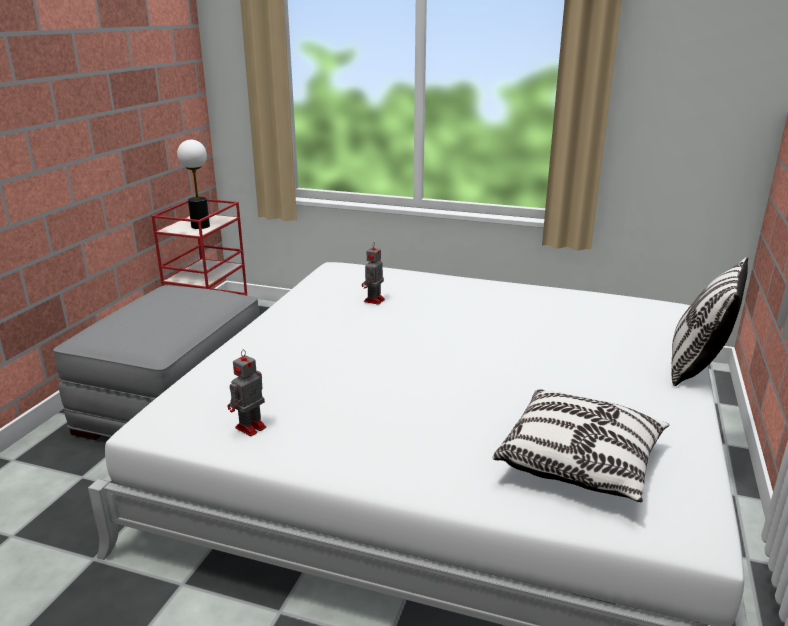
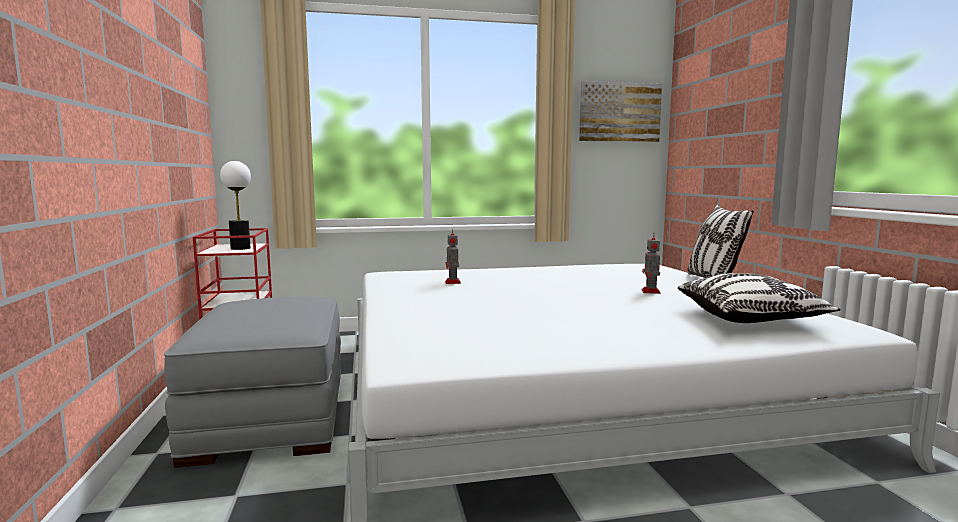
camera: 30 degrees left, 15 degrees down
toy robot [228,349,266,436] -> toy robot moved to [642,234,661,294]
none -> picture [579,81,662,142]

